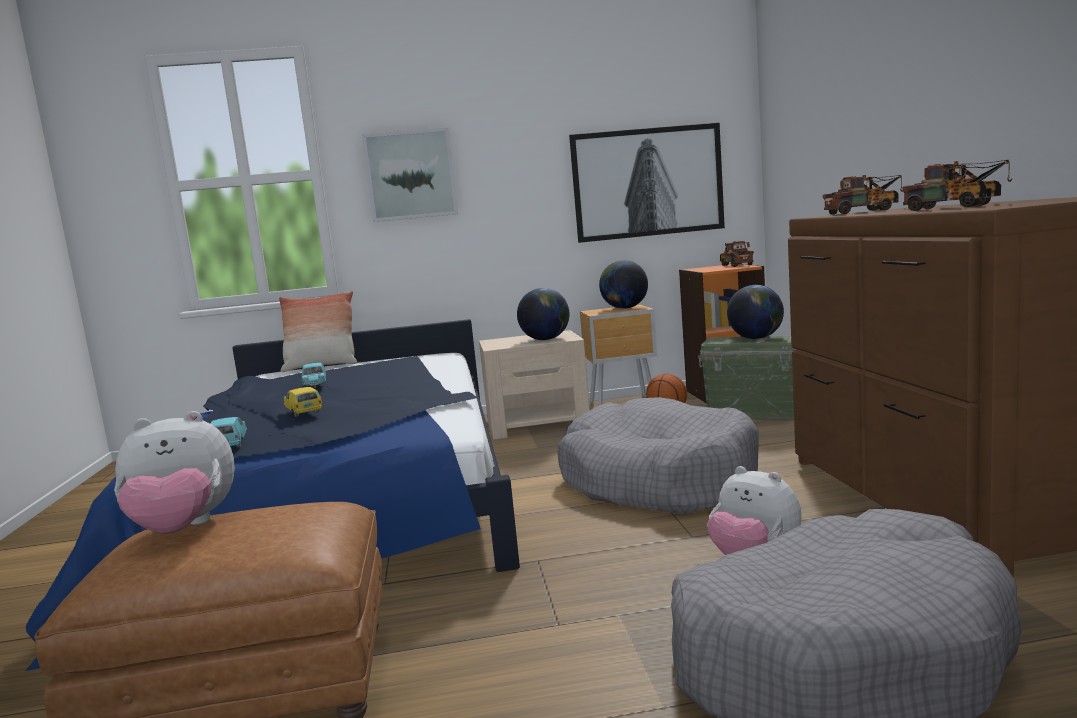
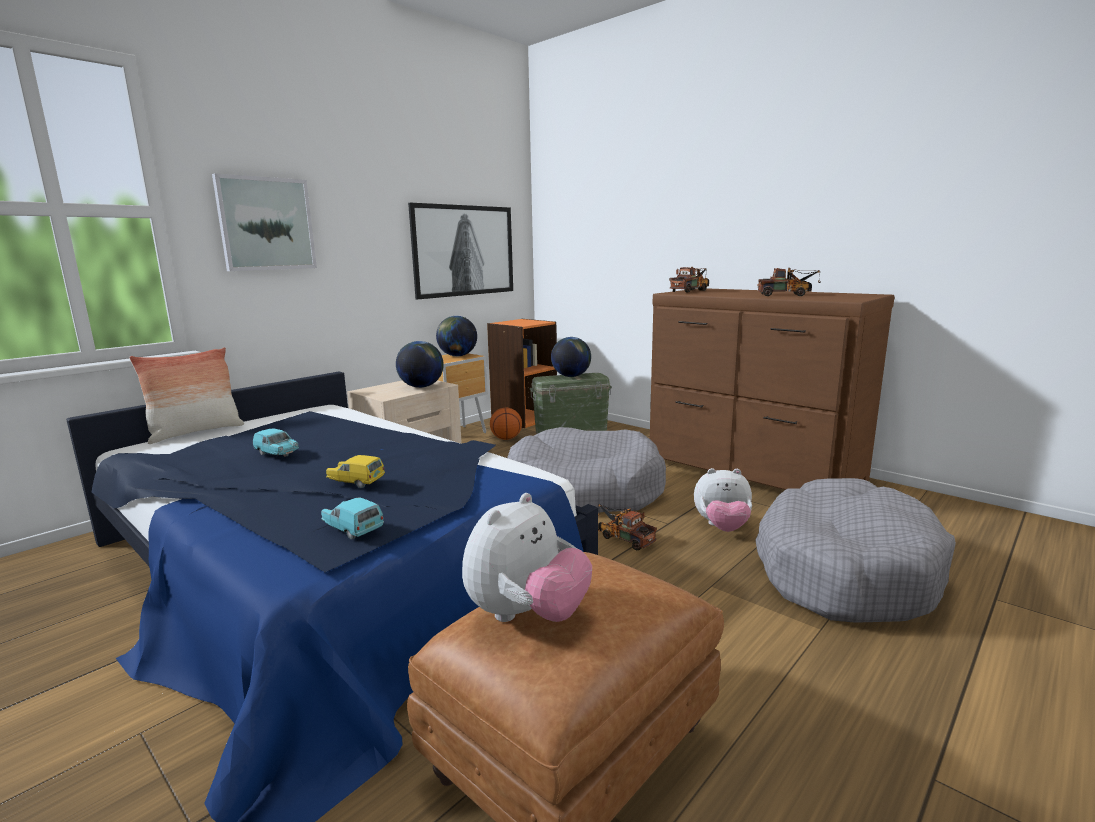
camera: 40 degrees left, 5 degrees up
toy truck [720,241,754,267] -> toy truck moved to [598,504,657,550]

